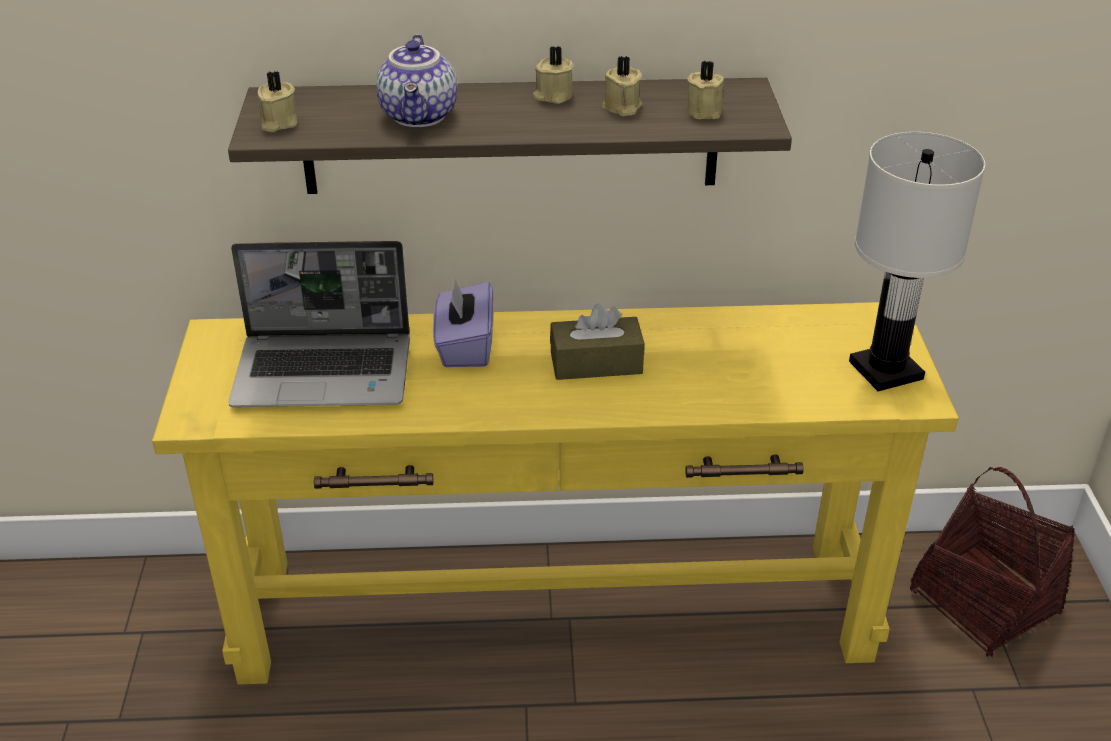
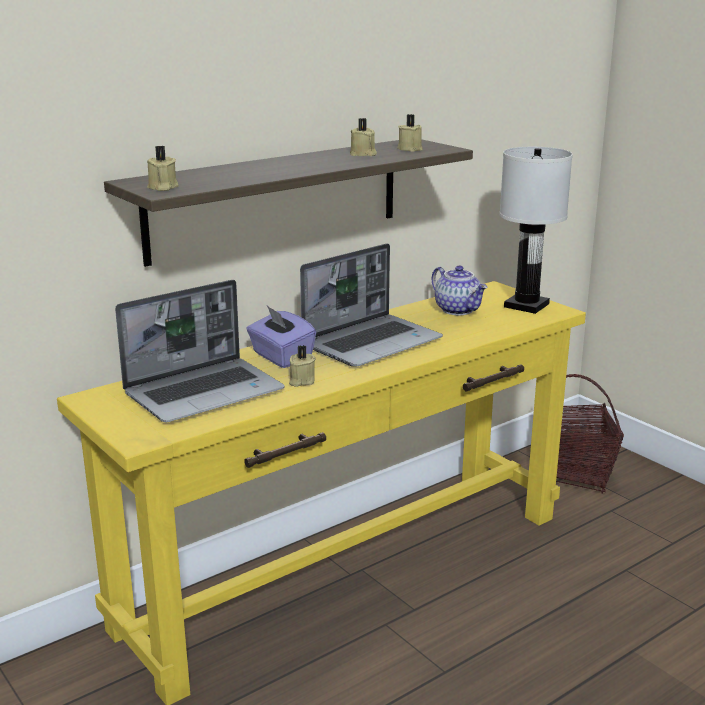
camera: 35 degrees left, 15 degrees down
teapot [376,34,457,127] -> teapot moved to [432,265,488,315]
beige candle [533,46,573,104] -> beige candle moved to [289,345,316,387]
brown tissue box [550,303,644,380] -> laptop [300,243,443,367]

